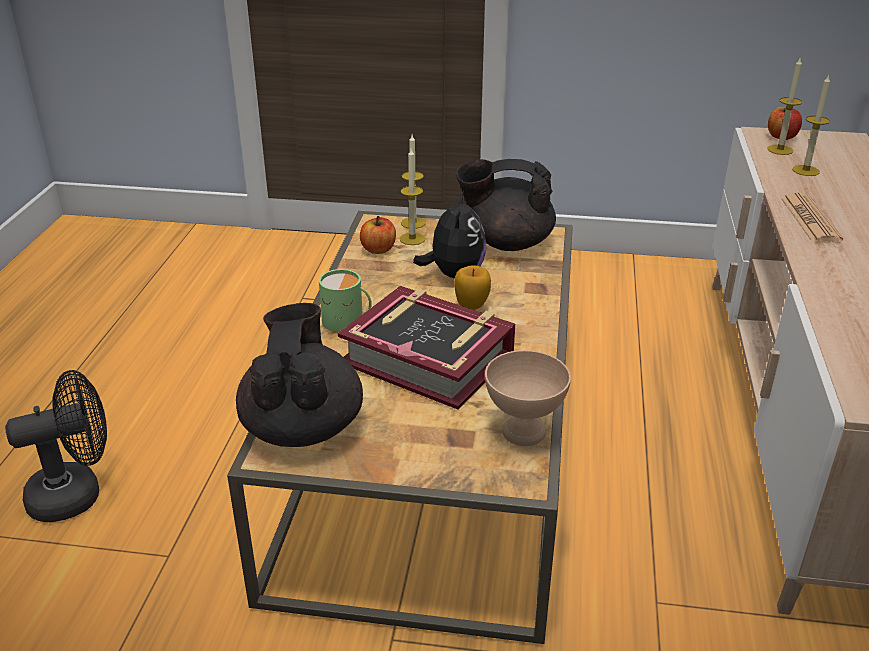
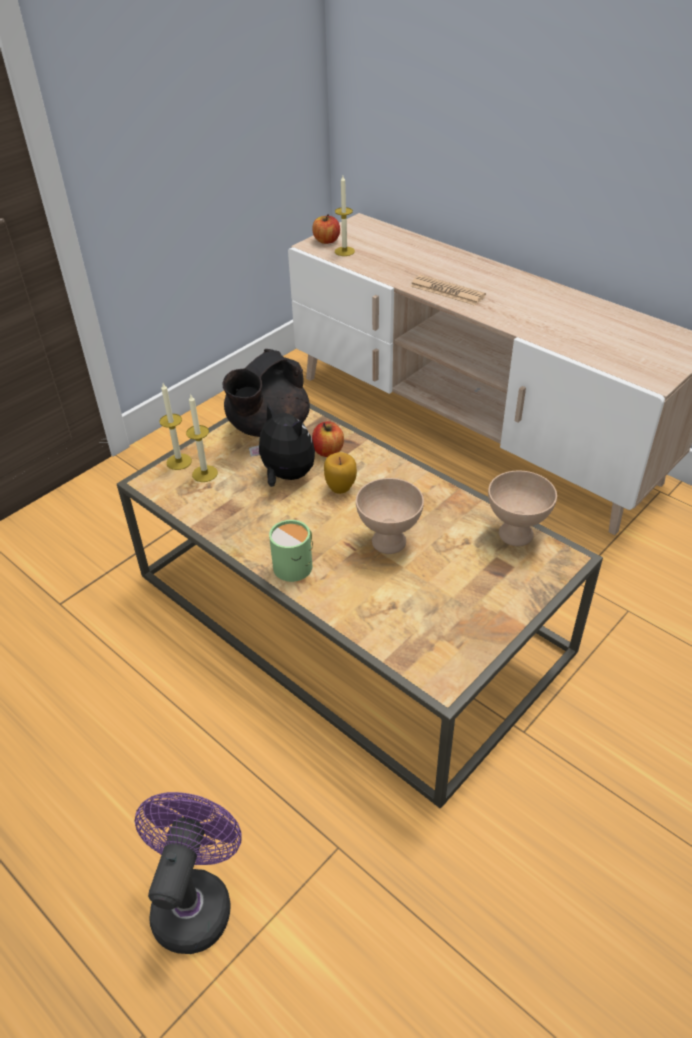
camera: 55 degrees left, 10 degrees up
black fan [5,370,107,522] -> purple fan [135,792,242,954]
black teapot [236,303,363,447] -> none
book [338,286,515,410] -> beige bowl [356,478,424,554]
apple [360,216,396,254] -> apple moved to [312,421,344,457]
candle [792,75,830,176] -> none

